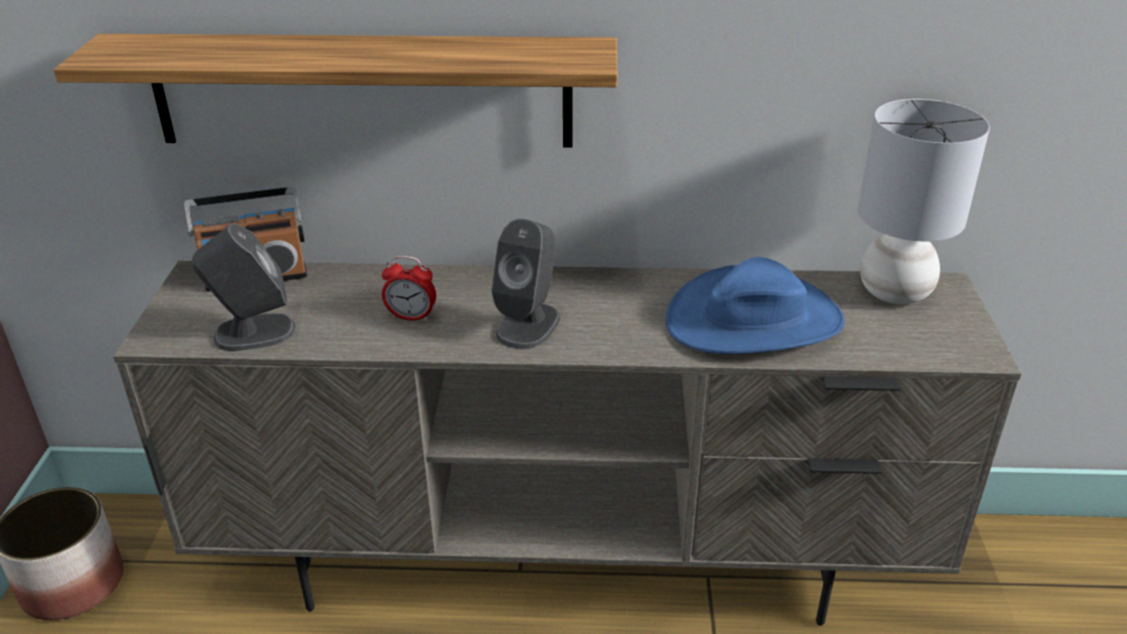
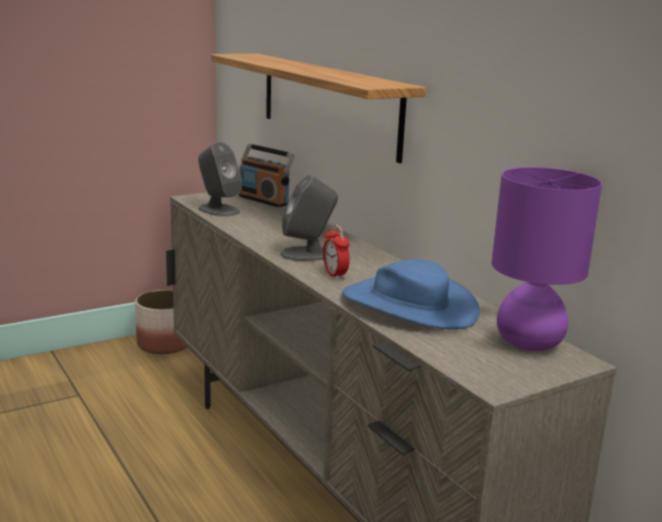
camera: 55 degrees right, 15 degrees down
alarm clock [382,256,436,322] -> alarm clock moved to [323,224,350,280]
grey table lamp [858,99,990,304] -> purple table lamp [492,167,602,351]

